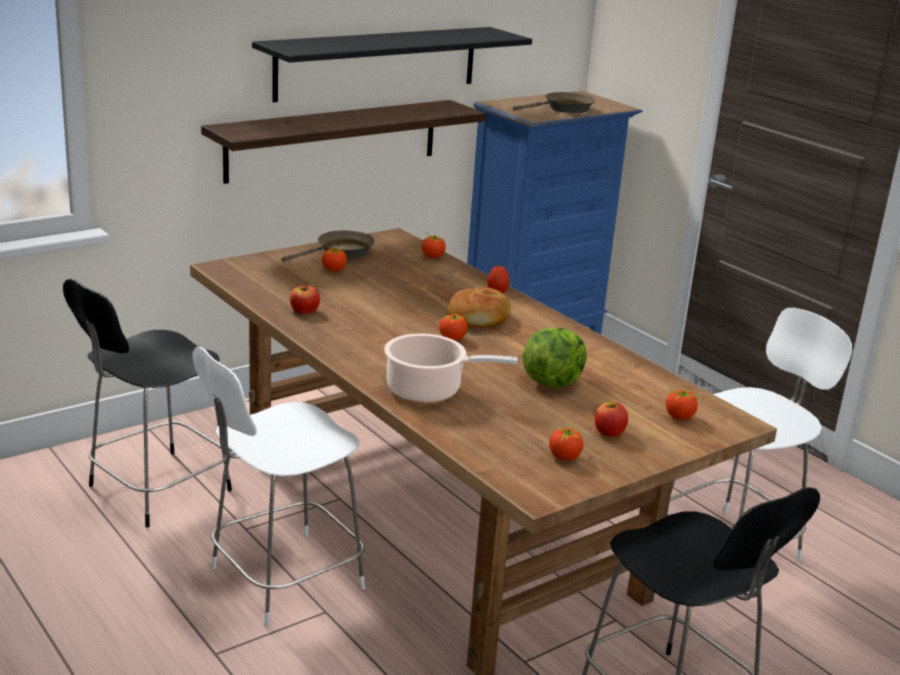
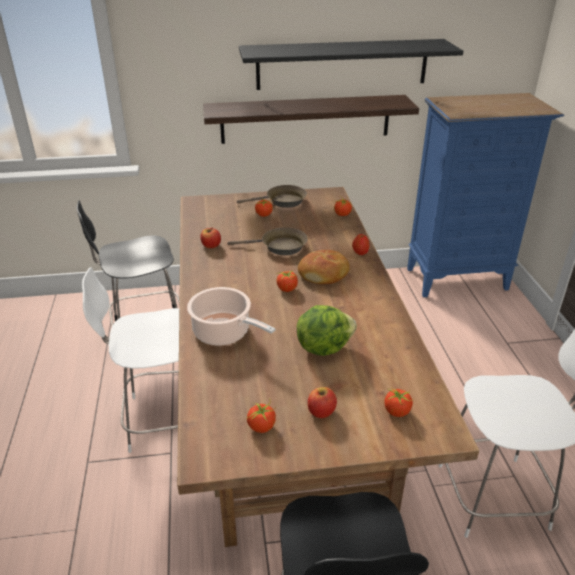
camera: 30 degrees right, 10 degrees up
brown frying pan [513,92,596,113] -> brown frying pan moved to [227,227,308,255]

